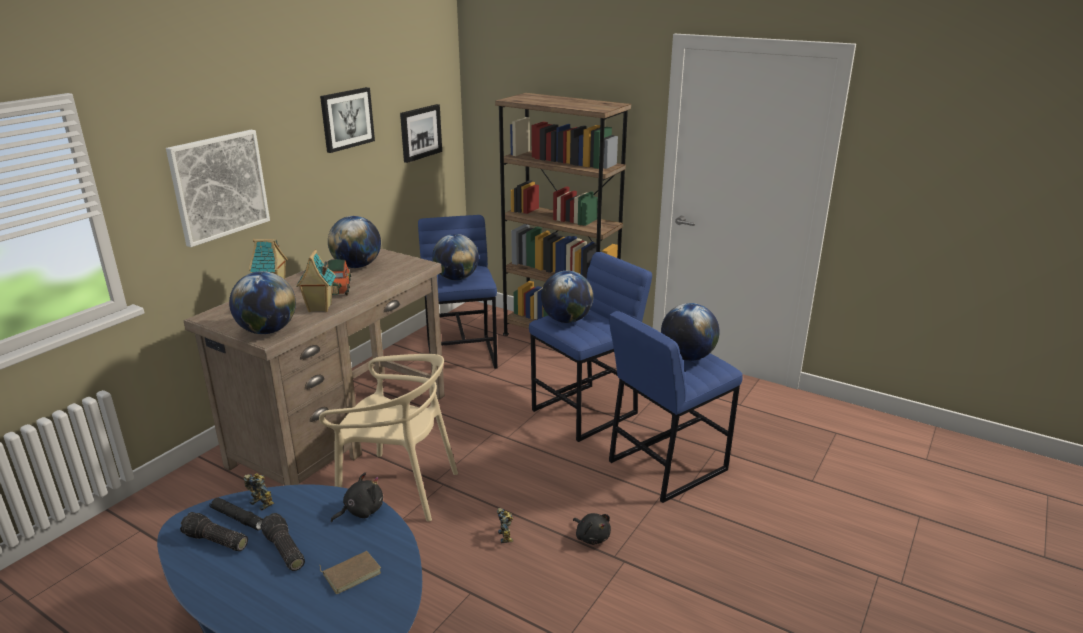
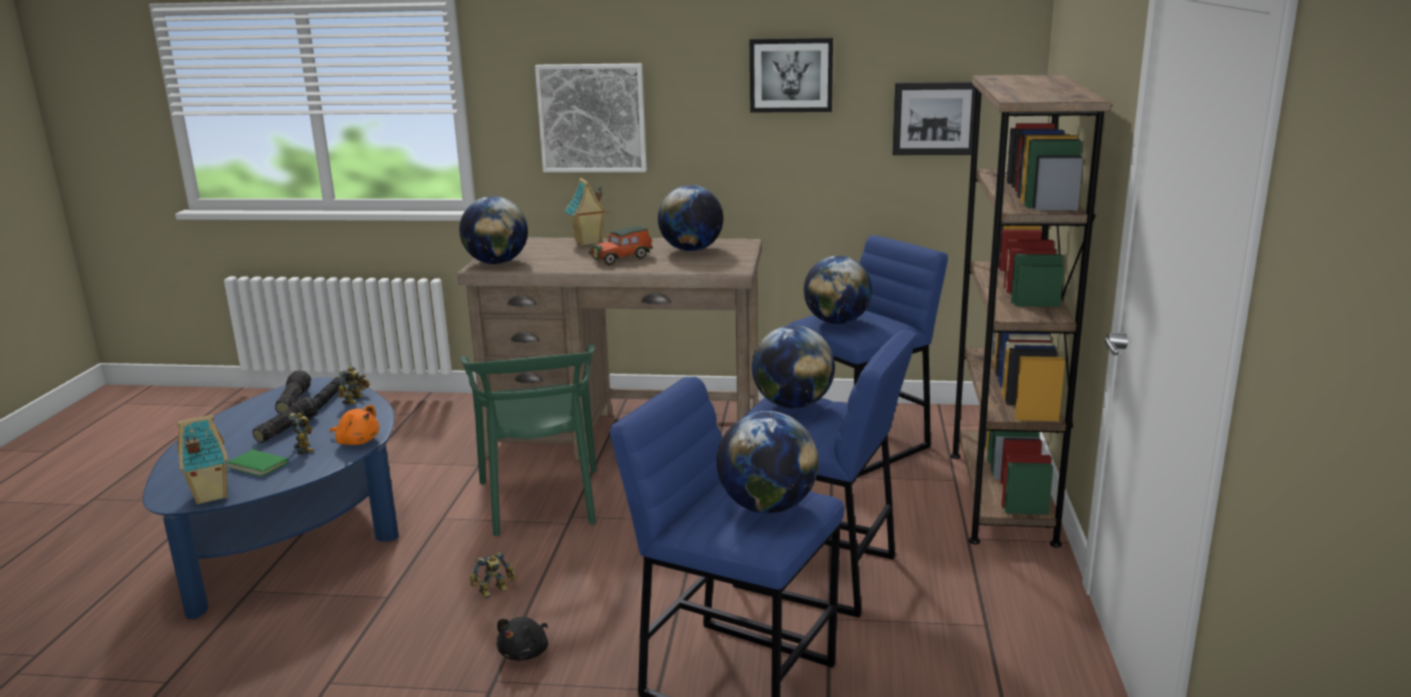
camera: 65 degrees right, 5 degrees down
toy house [296,250,336,312] -> toy house moved to [177,415,228,505]
beige chair [319,354,458,522] -> green chair [460,344,597,536]
brown book [319,551,381,594] -> green book [228,446,288,477]
black plush toy [331,472,383,522] -> orange plush toy [330,405,379,445]
none -> toy robot [289,413,314,455]

